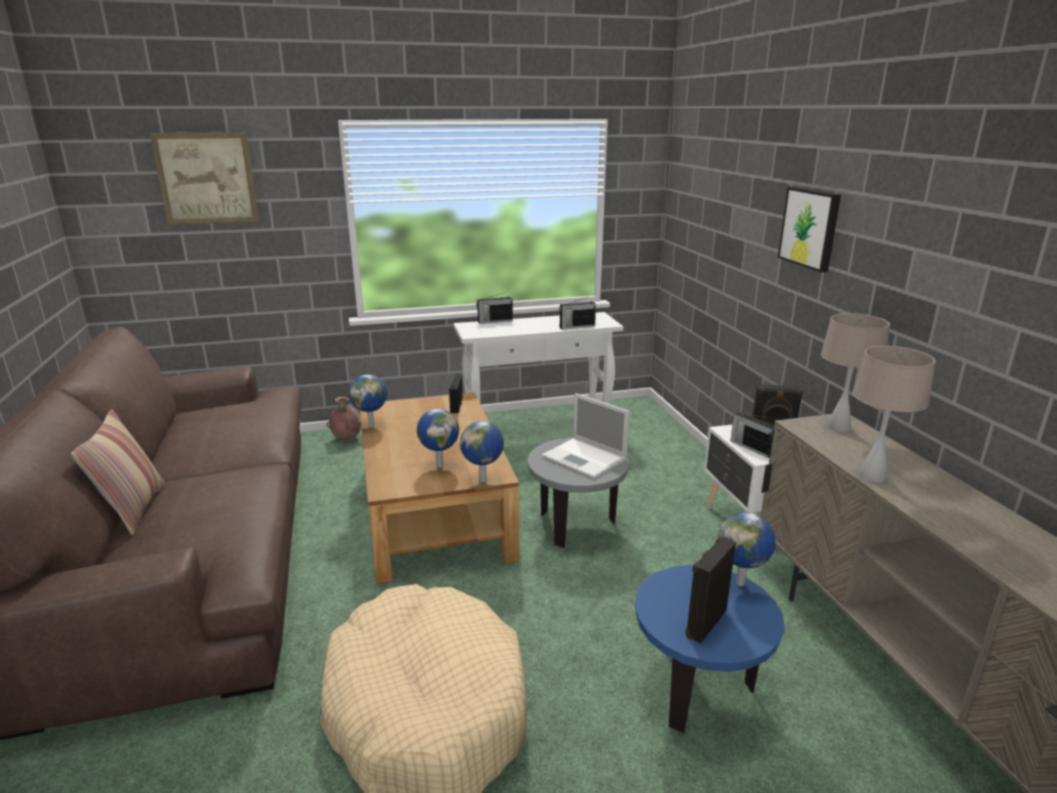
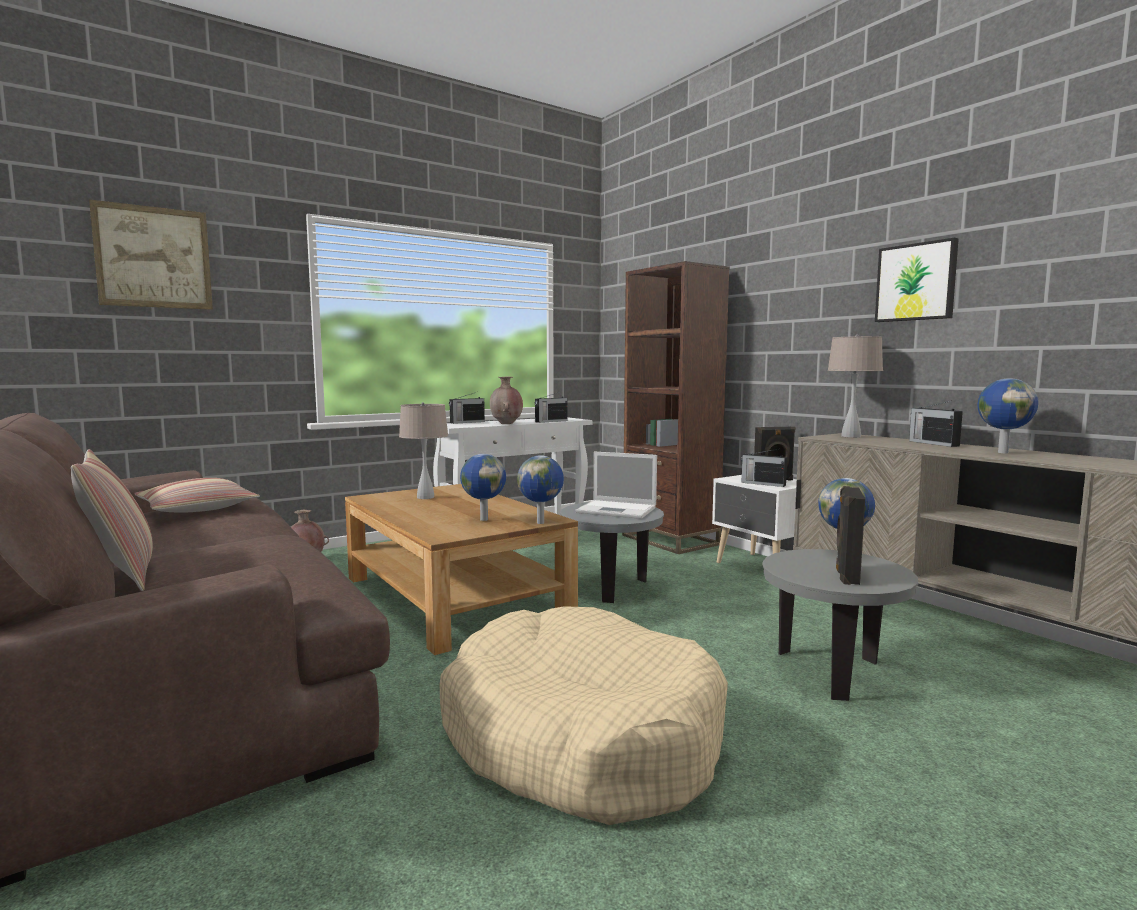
camera: 20 degrees left, 15 degrees down
globe [349,375,387,427] -> globe moved to [978,378,1039,453]
radio [449,374,463,413] -> radio moved to [909,400,963,447]
blue side table [635,565,785,733] -> grey side table [762,549,918,701]
picture [778,187,841,272] -> picture moved to [875,238,959,322]
beige table lamp [853,346,935,482] -> beige table lamp moved to [399,402,448,499]
none -> pillow [134,478,260,513]
none -> brown vase [490,377,523,424]
none -> brown bookcase [622,261,730,554]

